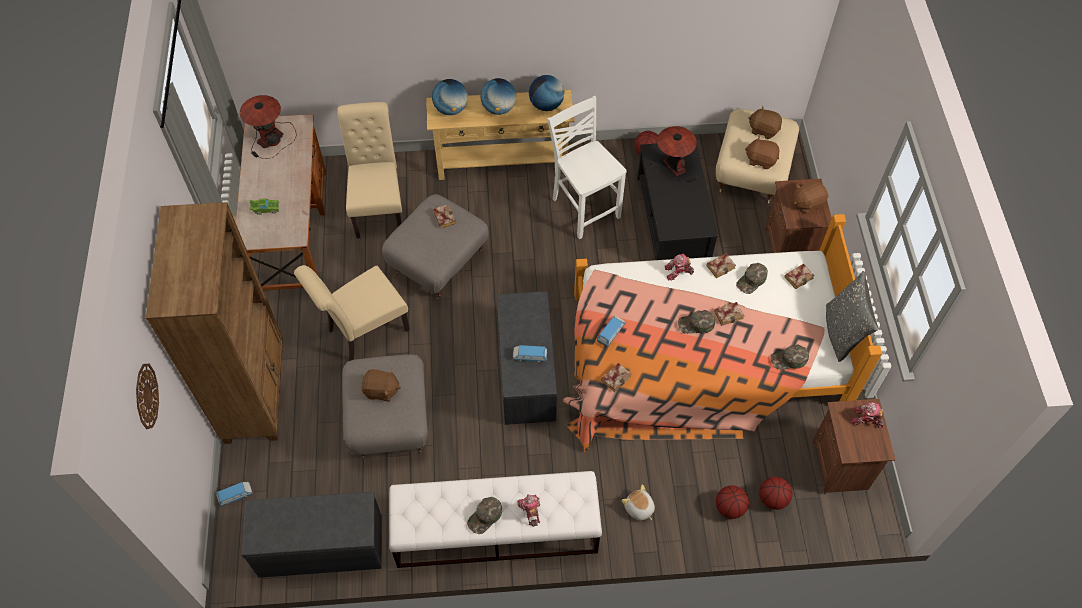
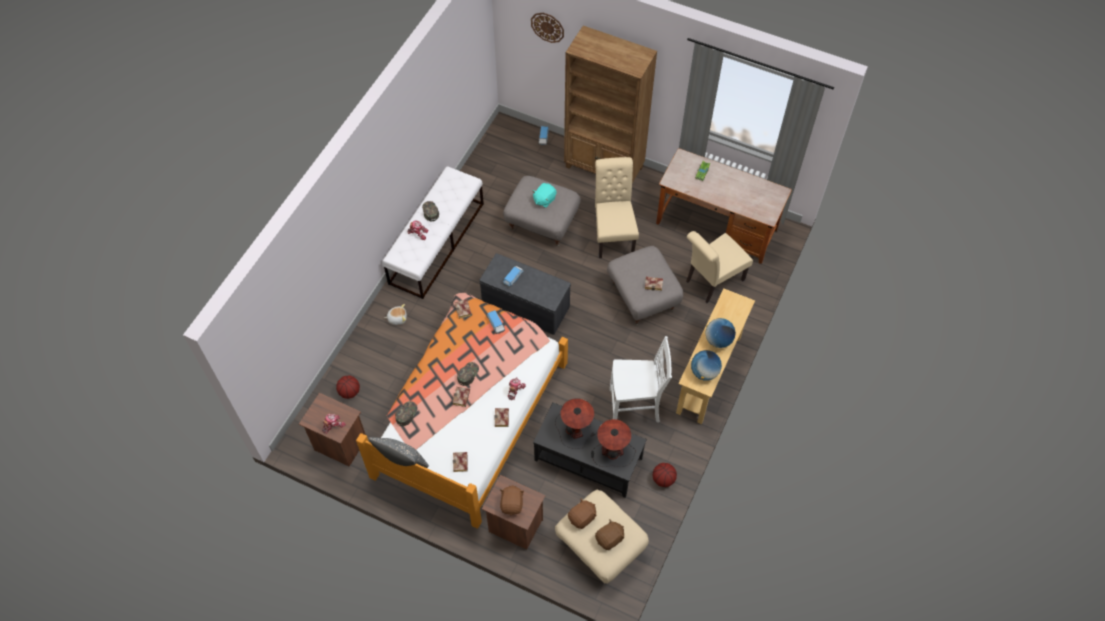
camera: 120 degrees right, 0 degrees up
table lamp [240,95,296,159] -> table lamp moved to [555,398,597,449]
grey bench [241,492,382,578] -> none
beige chair [337,102,402,238] -> beige chair turned 120 degrees clockwise [686,231,753,303]
brown plush toy [361,369,401,402] -> turquoise plush toy [532,183,557,208]
globe [432,79,468,115] -> none
basketball [716,485,749,519] -> none
green cap [736,263,768,294] -> none

